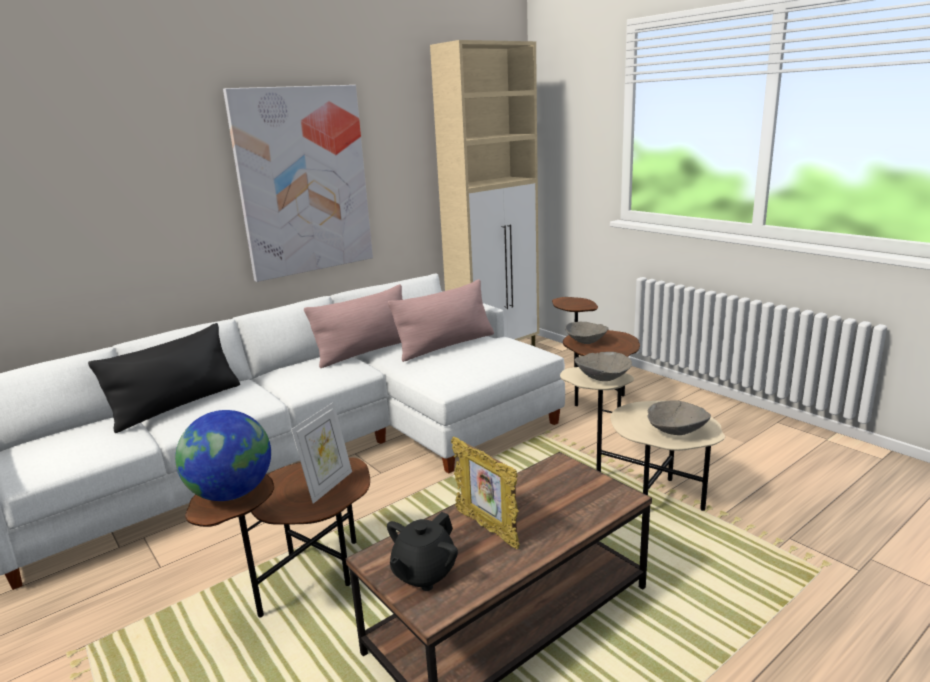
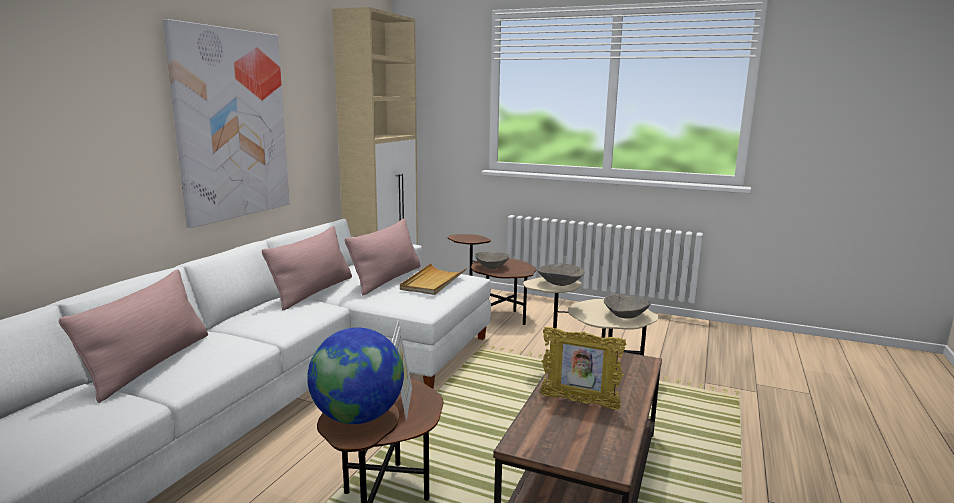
camera: 30 degrees left, 5 degrees down
black pillow [88,323,240,433] -> pink pillow [59,269,208,403]
black teapot [387,512,458,591] -> none
none -> beige tray [400,263,467,295]

